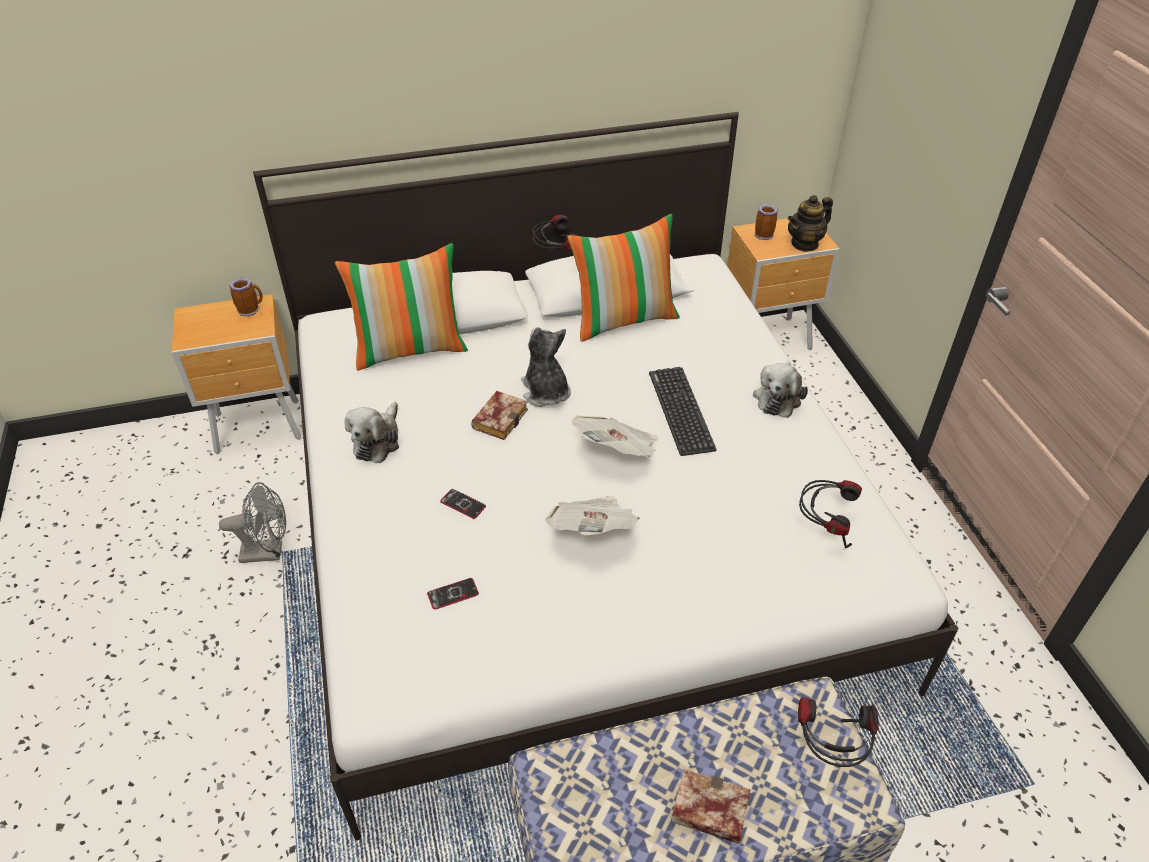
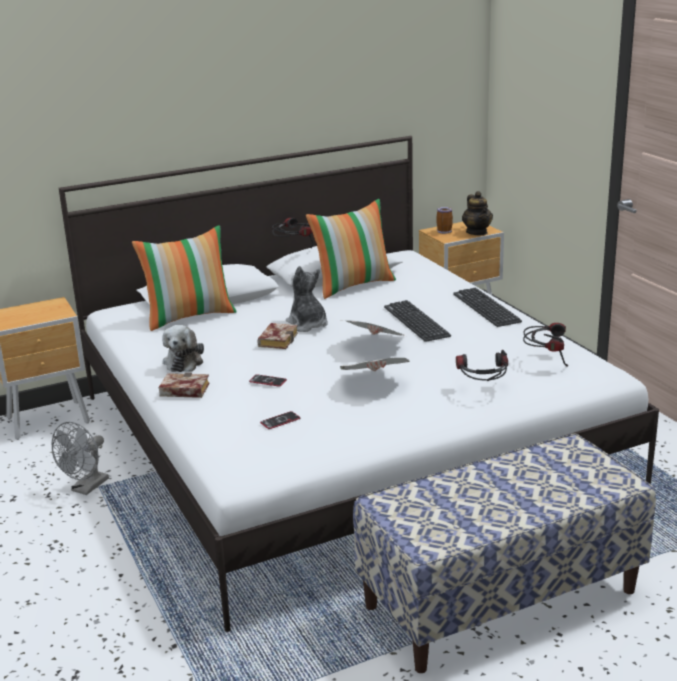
camera: 10 degrees left, 20 degrees down
grey fan [219,482,286,563] -> grey fan turned 135 degrees clockwise [52,422,109,495]
mug [229,277,262,317] -> none
book [671,769,751,844] -> book moved to [159,373,210,398]
plush toy [753,362,808,418] -> keyboard [453,288,522,327]
teapot [788,195,833,252] -> teapot turned 60 degrees counterclockwise [462,191,493,235]
headphones [798,697,879,767] -> headphones moved to [456,350,508,381]

